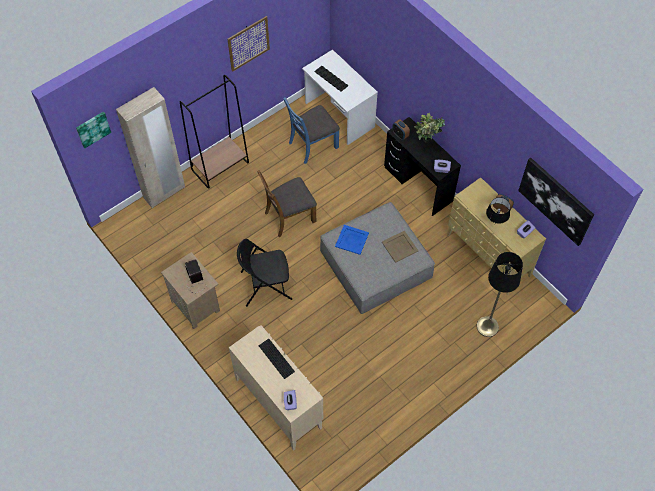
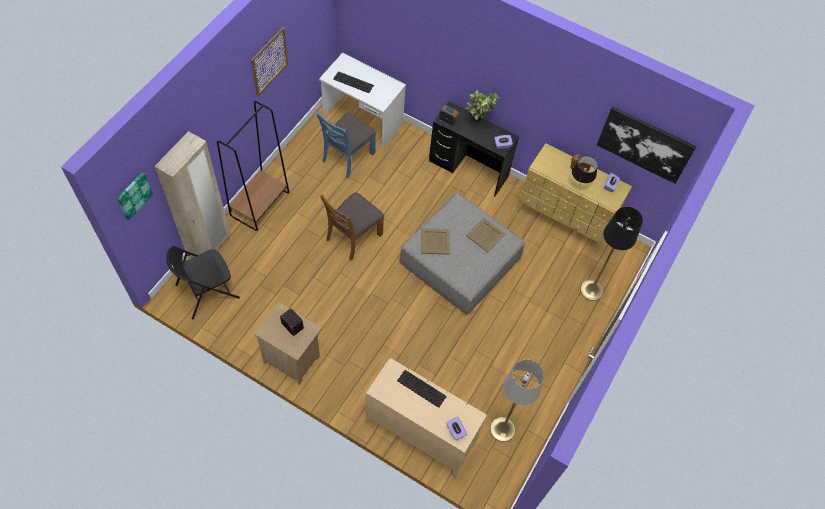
camera: 25 degrees left, 0 degrees up
black chair [237,239,292,307] -> black chair moved to [166,246,240,320]
blue tray [335,225,369,255] -> beige tray [421,228,450,254]
none -> grey floor lamp [490,359,544,442]

